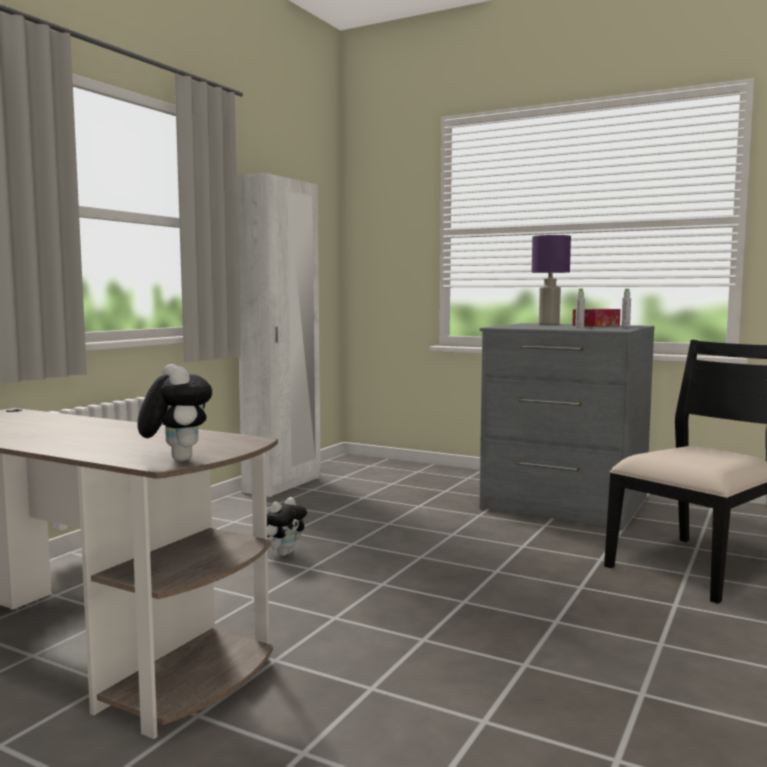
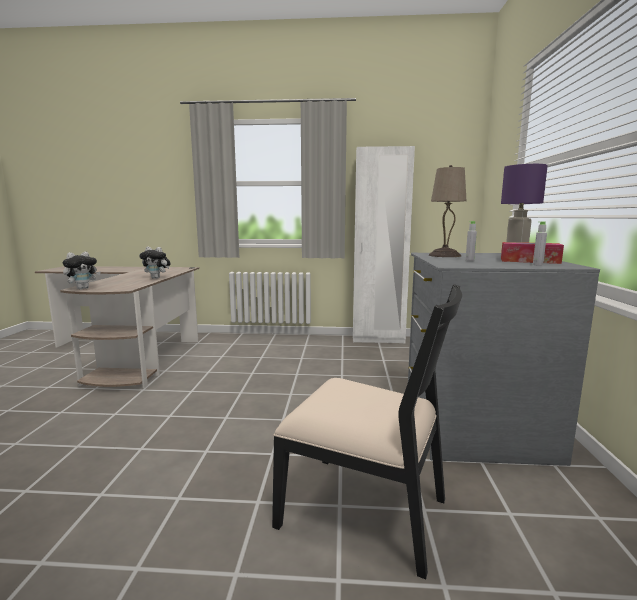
camera: 65 degrees right, 5 degrees up
plush toy [267,497,307,556] -> plush toy moved to [139,247,171,279]
none -> beige table lamp [429,165,466,257]

